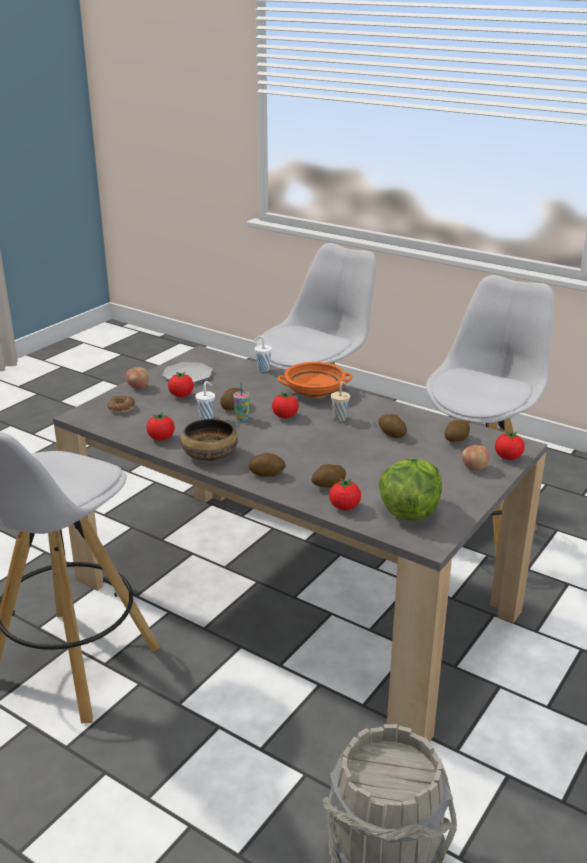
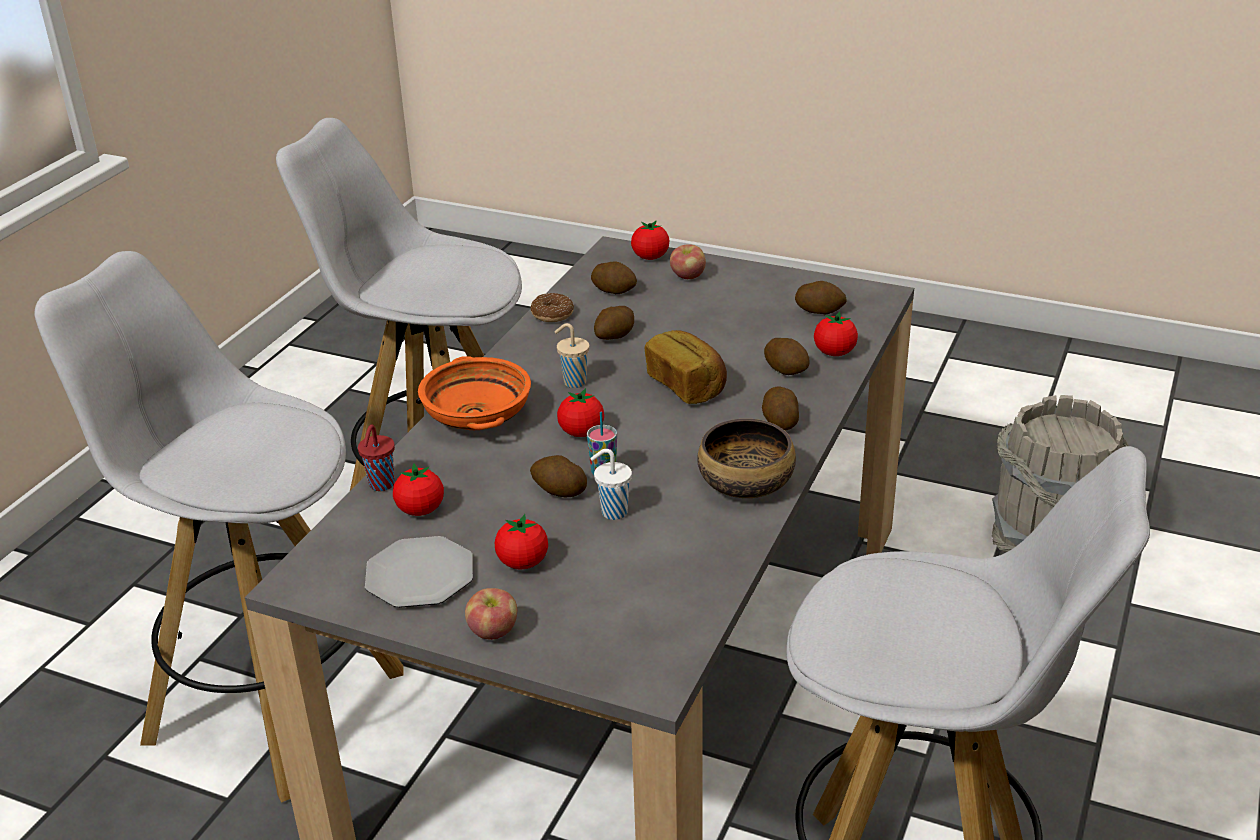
camera: 100 degrees left, 5 degrees up
donut [107,395,135,413] -> donut moved to [530,293,574,322]
tomato [146,412,175,441] -> tomato moved to [393,463,444,516]
white cup [254,336,272,372] -> red cup [358,425,395,491]
lettuce [379,458,442,521] -> potato [795,281,847,315]
none -> bread [645,330,727,404]

